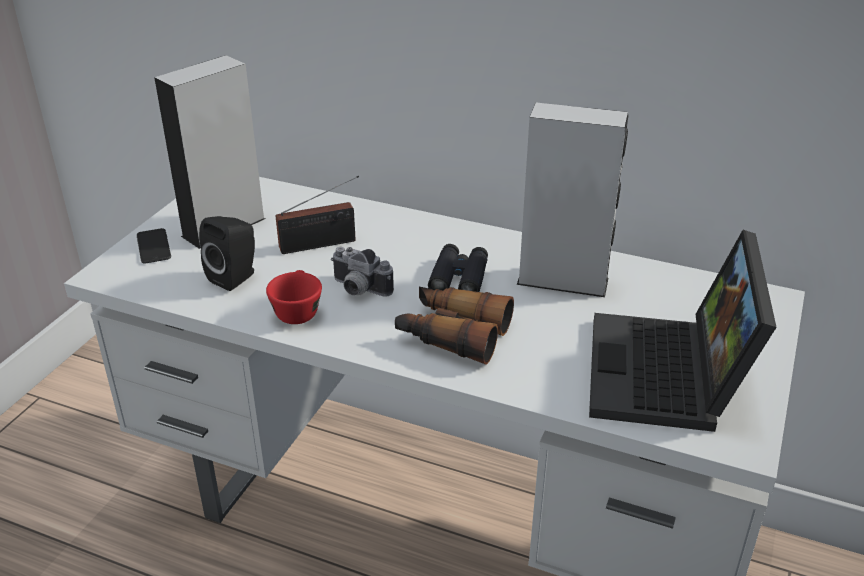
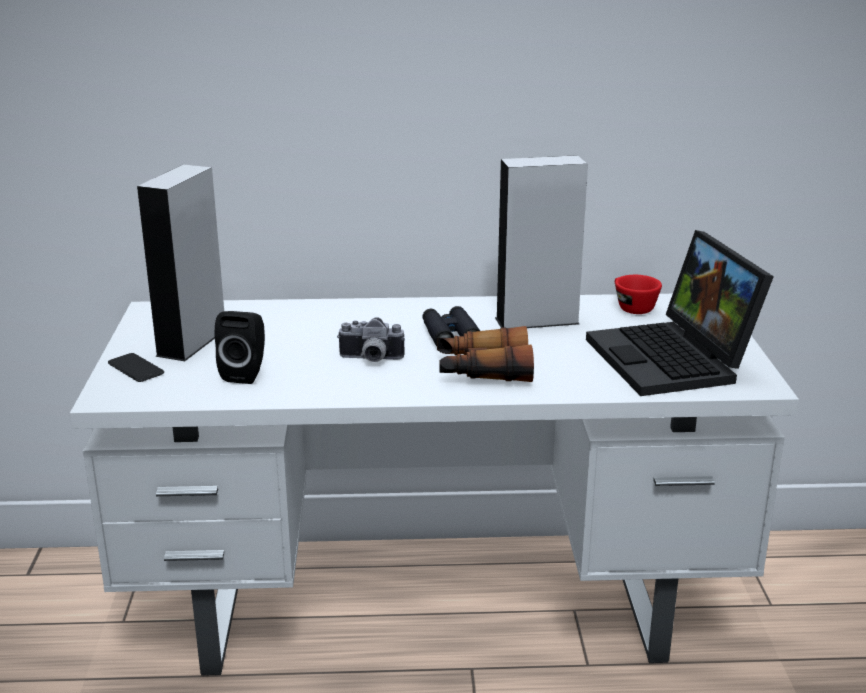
camera: 25 degrees left, 10 degrees down
red cup [266,270,322,324] -> red cup moved to [615,275,662,314]
radio [276,175,359,254] -> none

